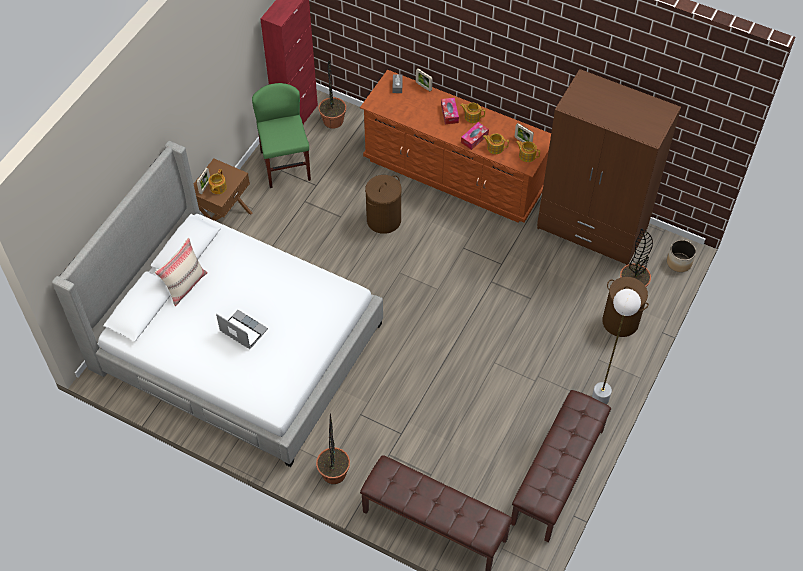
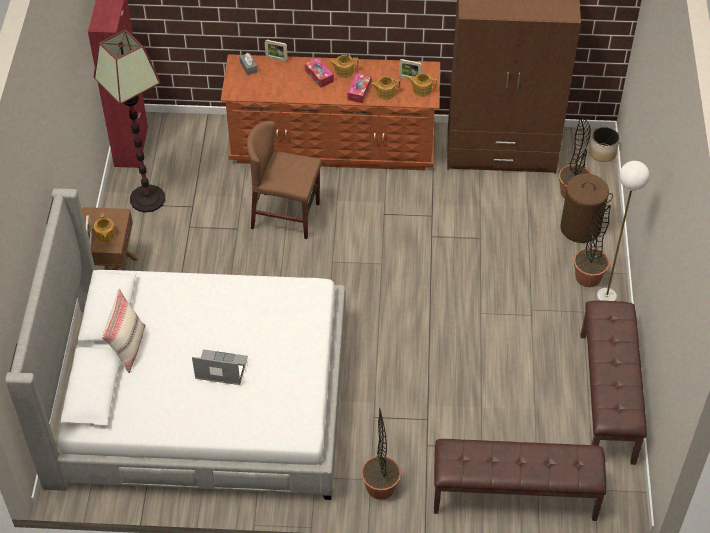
camera: 25 degrees left, 5 degrees down
green chair [252,83,311,188] -> floor lamp [94,29,165,212]
potted plant [318,60,346,129] -> potted plant moved to [574,205,611,287]
brown laundry basket [365,175,402,234] -> brown chair [247,121,321,239]

